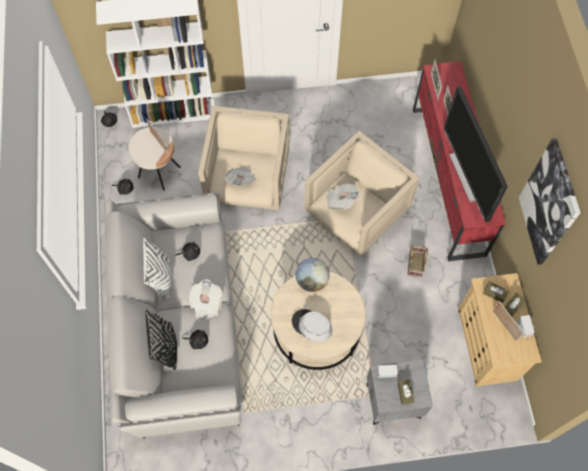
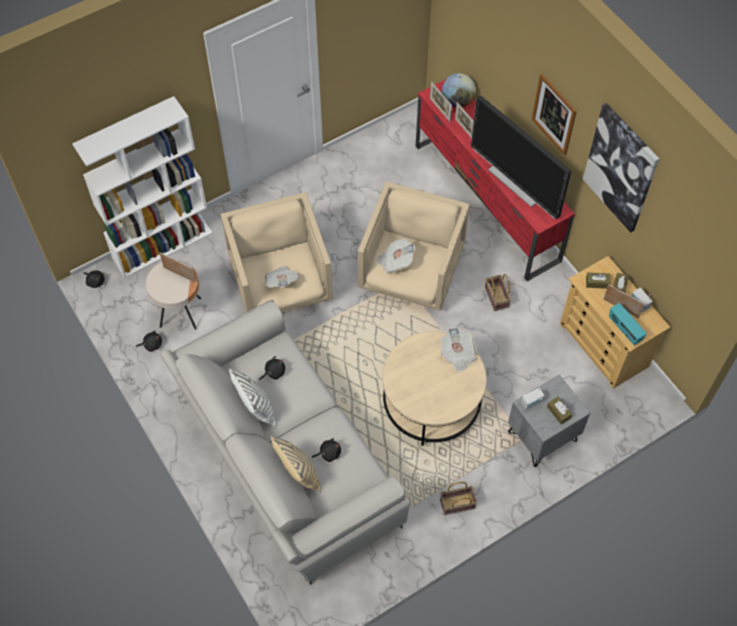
camera: 25 degrees left, 5 degrees down
black pillow [146,310,177,371] -> beige pillow [270,436,321,492]
newspaper [188,279,223,321] -> newspaper moved to [441,326,477,373]
grey hat [292,309,332,342] -> none
globe [296,258,330,292] -> globe moved to [442,73,476,108]
none -> basket [440,482,477,515]
none -> picture [532,74,577,156]
none -> radio [609,303,647,345]

